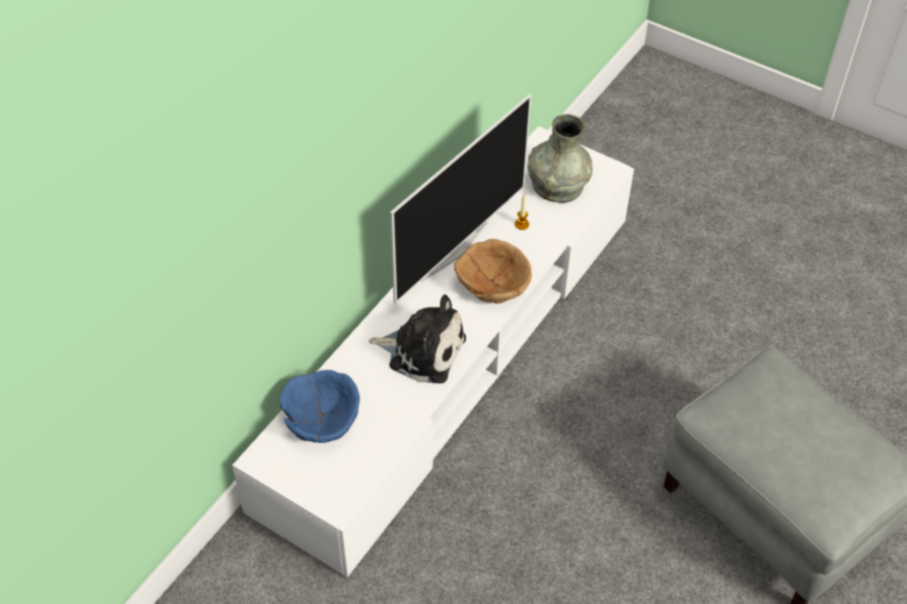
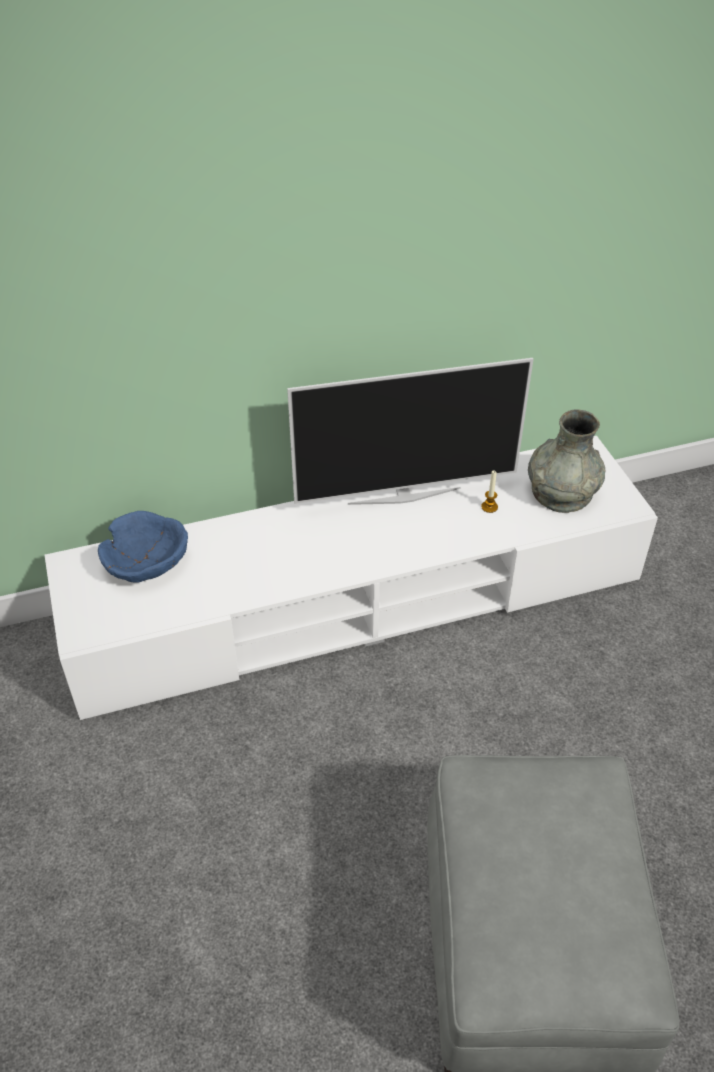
camera: 40 degrees right, 5 degrees down
plush toy [369,294,466,384] -> none
brown bowl [454,239,532,304] -> none

